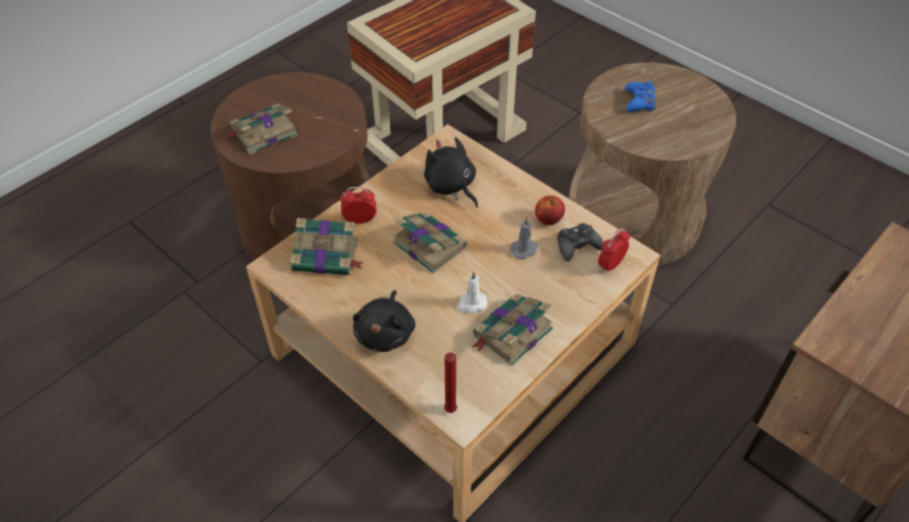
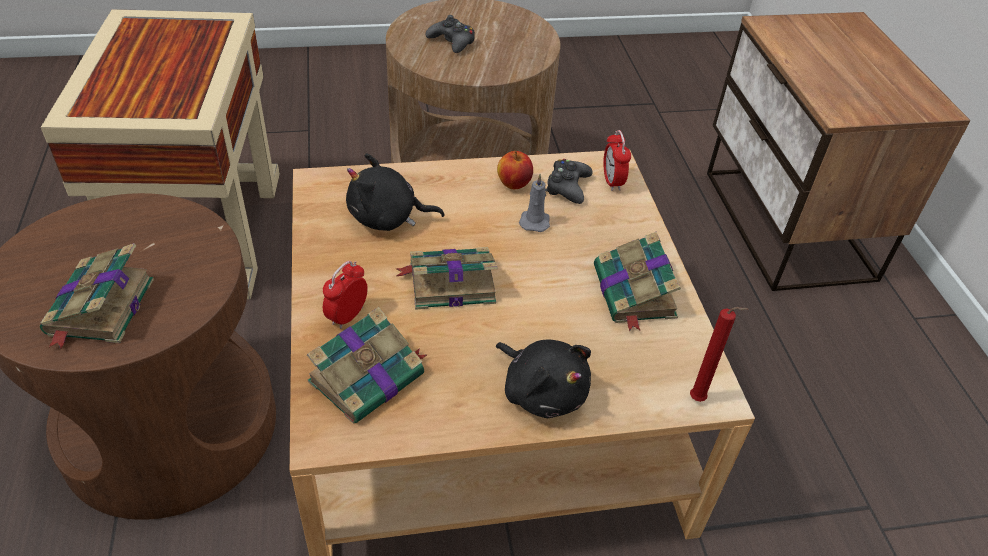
camera: 55 degrees left, 5 degrees down
white candle [457,271,487,313] -> none
blue game controller [625,81,656,112] -> black game controller [426,15,475,53]

